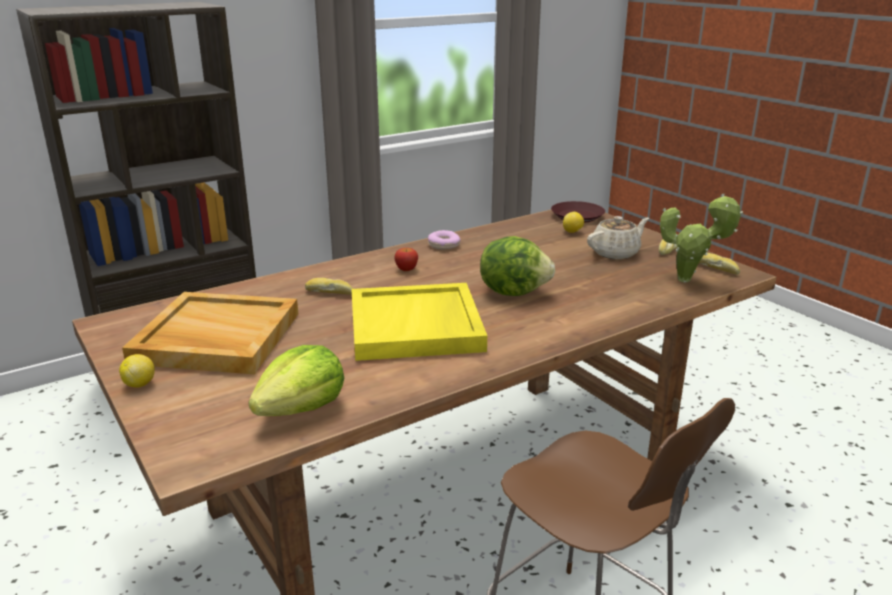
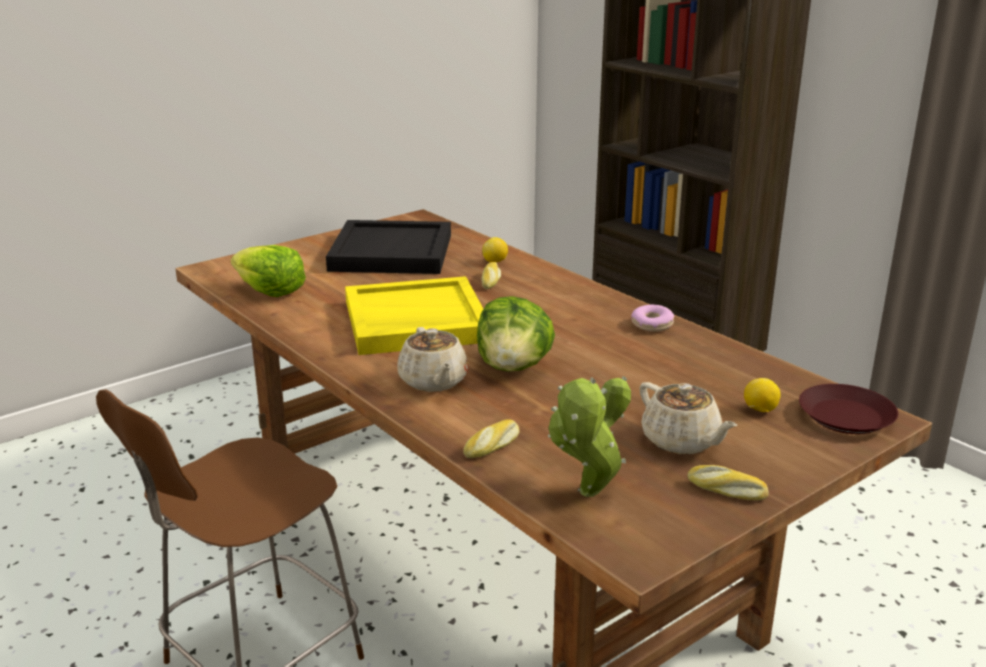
camera: 85 degrees right, 0 degrees up
lemon [119,354,155,388] -> lemon moved to [482,237,508,263]
beige tray [122,292,298,374] -> black tray [326,220,451,274]
apple [394,248,418,271] -> none
bread [699,253,740,275] -> bread moved to [463,419,520,458]
none -> beige teapot [397,327,468,392]

